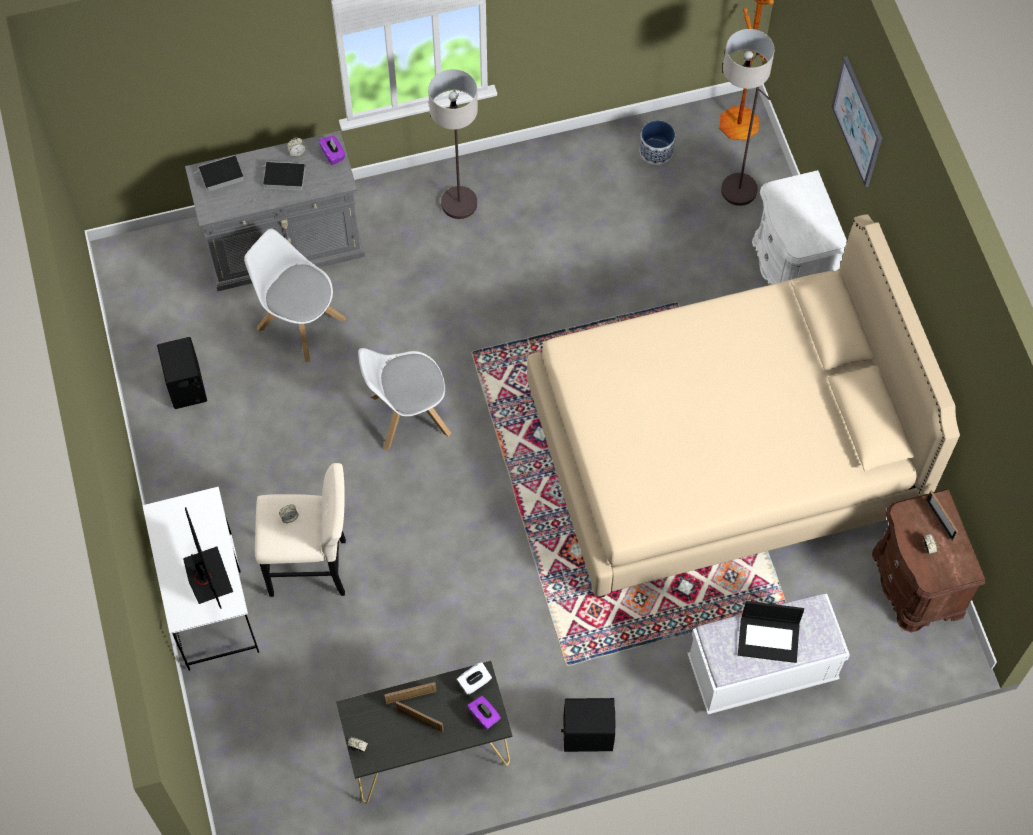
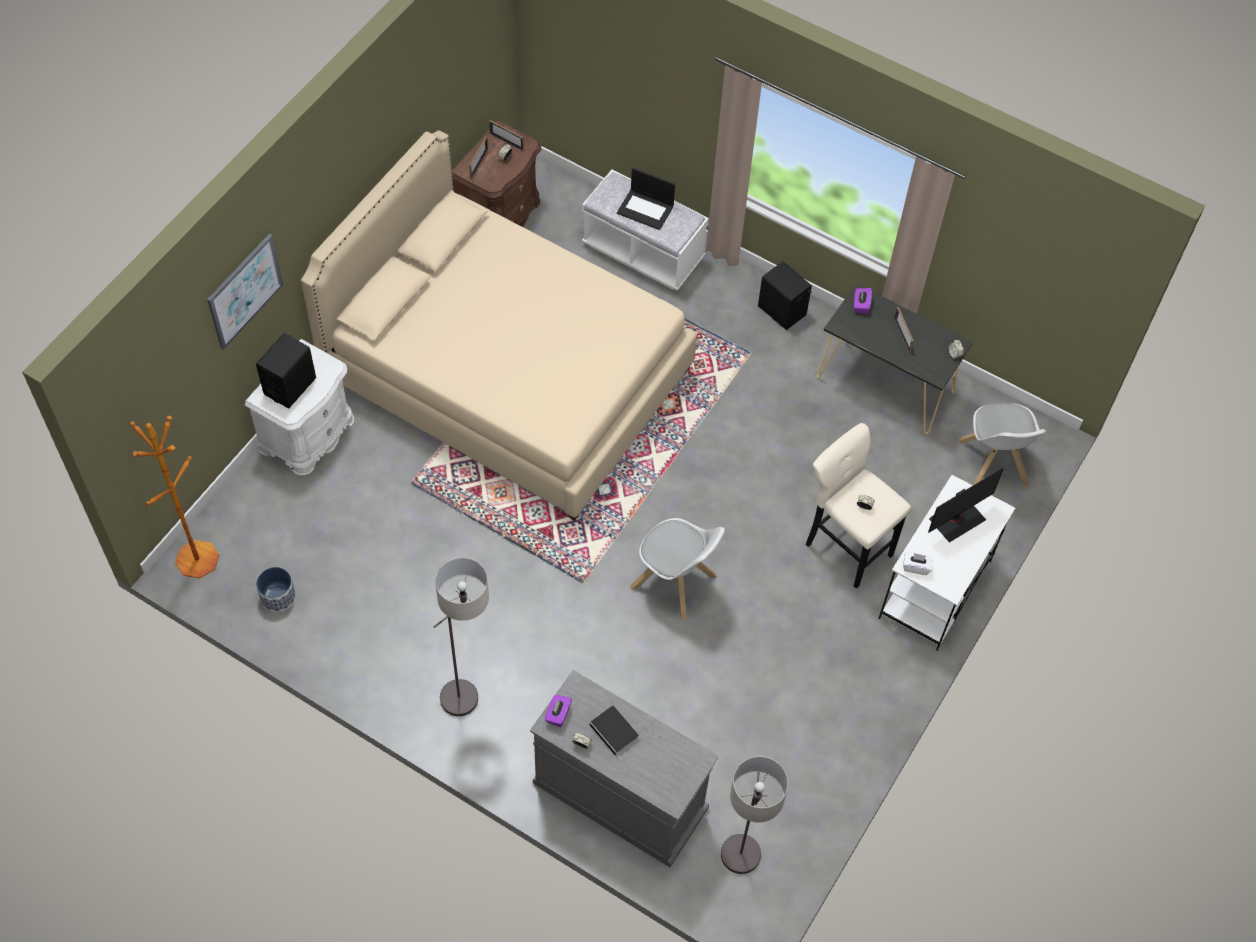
camera: 135 degrees left, 5 degrees down
black speaker [157,337,207,409] -> black speaker moved to [256,333,316,408]
monitor [183,507,233,609] -> monitor turned 150 degrees counterclockwise [928,468,1004,543]
book [194,155,244,192] -> none
chair [244,229,346,362] -> chair moved to [958,403,1047,487]
picture frame [384,682,437,704] -> picture frame moved to [489,120,524,151]
white tissue box [457,662,492,695] -> white tissue box moved to [903,552,933,575]
grey floor lamp [721,29,774,206] -> grey floor lamp moved to [721,756,788,874]
laptop [738,601,804,663] -> laptop turned 150 degrees clockwise [617,168,675,230]

